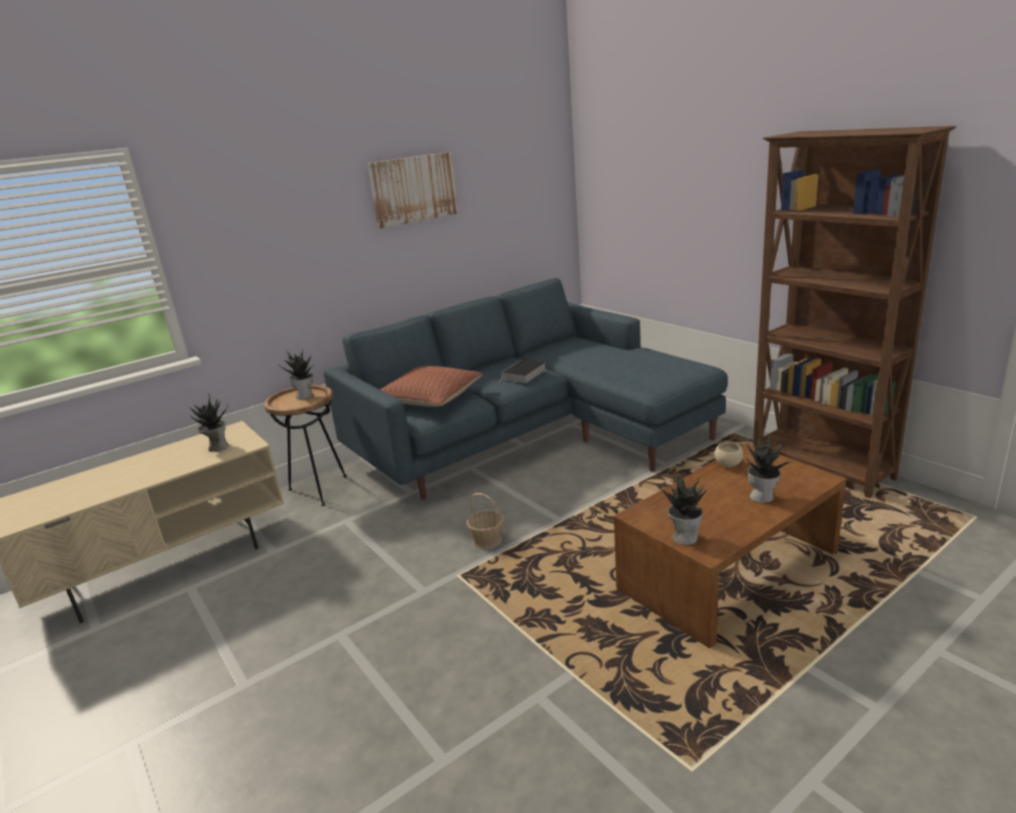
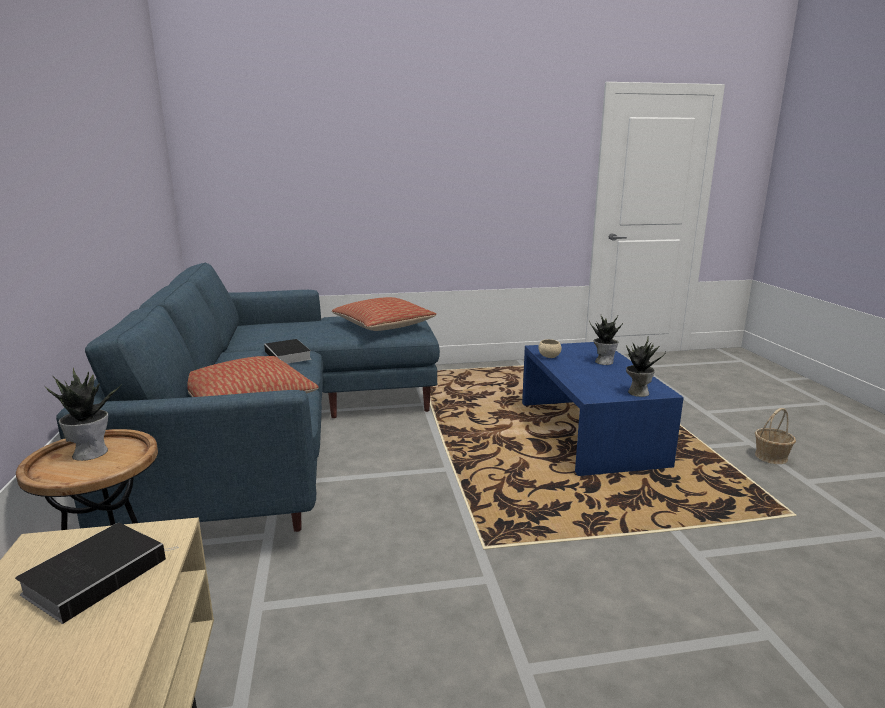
camera: 65 degrees left, 5 degrees down
potted plant [190,394,229,452] -> book [15,523,179,624]
picture [367,152,458,229] -> none
basket [467,493,503,549] -> basket moved to [755,408,796,464]
brown coffee table [614,443,846,649] -> blue coffee table [522,342,684,476]
brown bookcase [753,126,957,498] -> none
none -> pillow [332,297,436,331]

